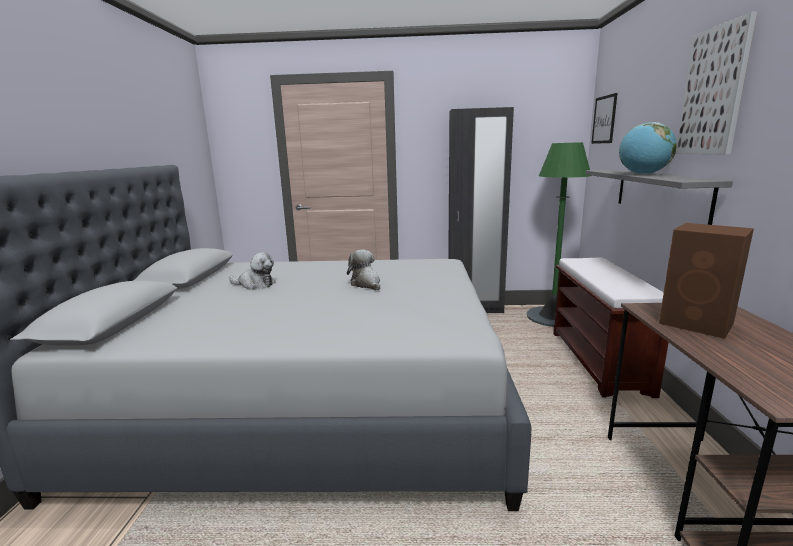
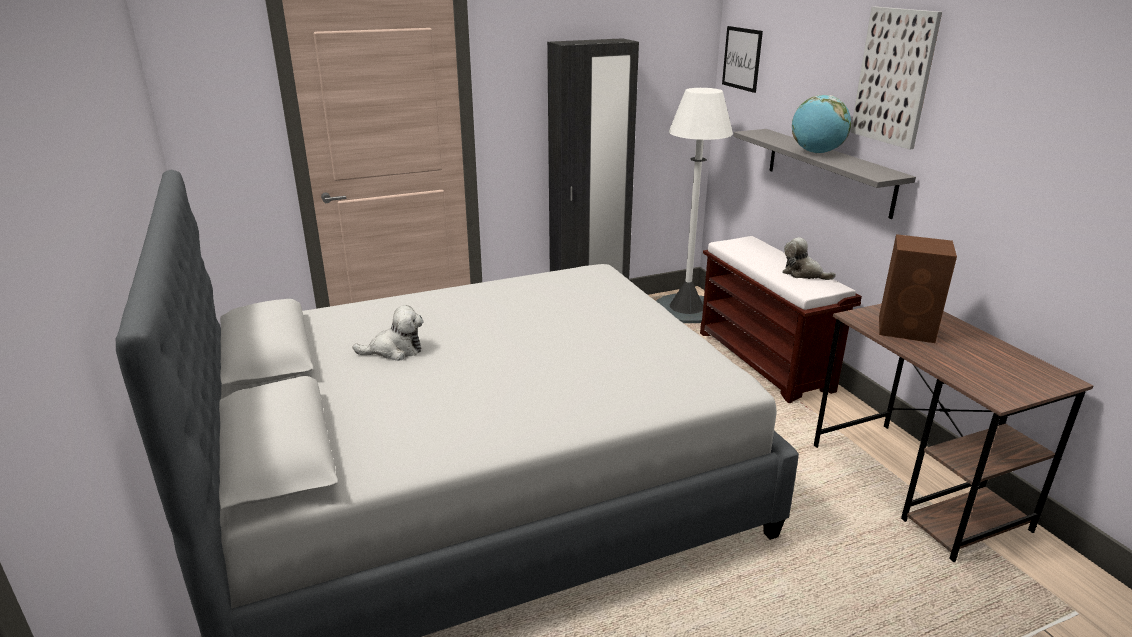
camera: 25 degrees left, 10 degrees up
plush toy [347,249,380,290] -> plush toy moved to [782,237,836,280]
green floor lamp [527,142,592,327] -> white floor lamp [656,88,733,323]

